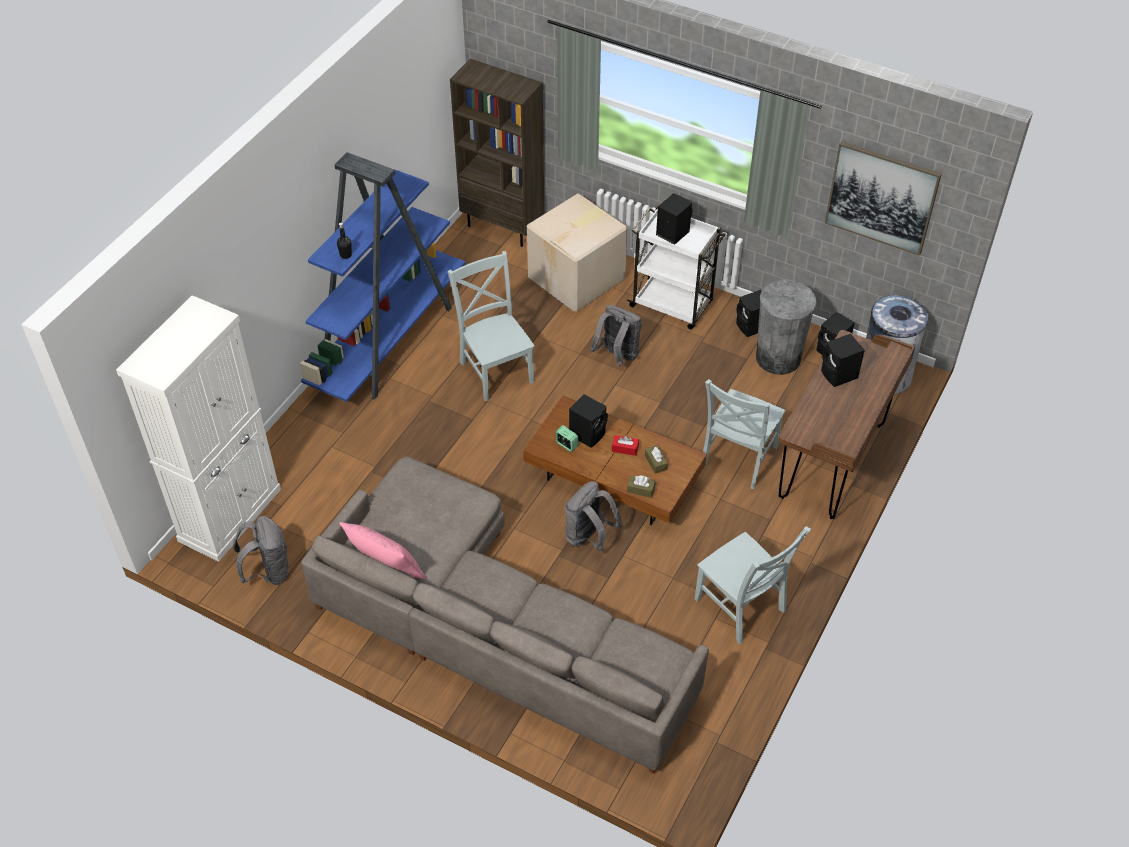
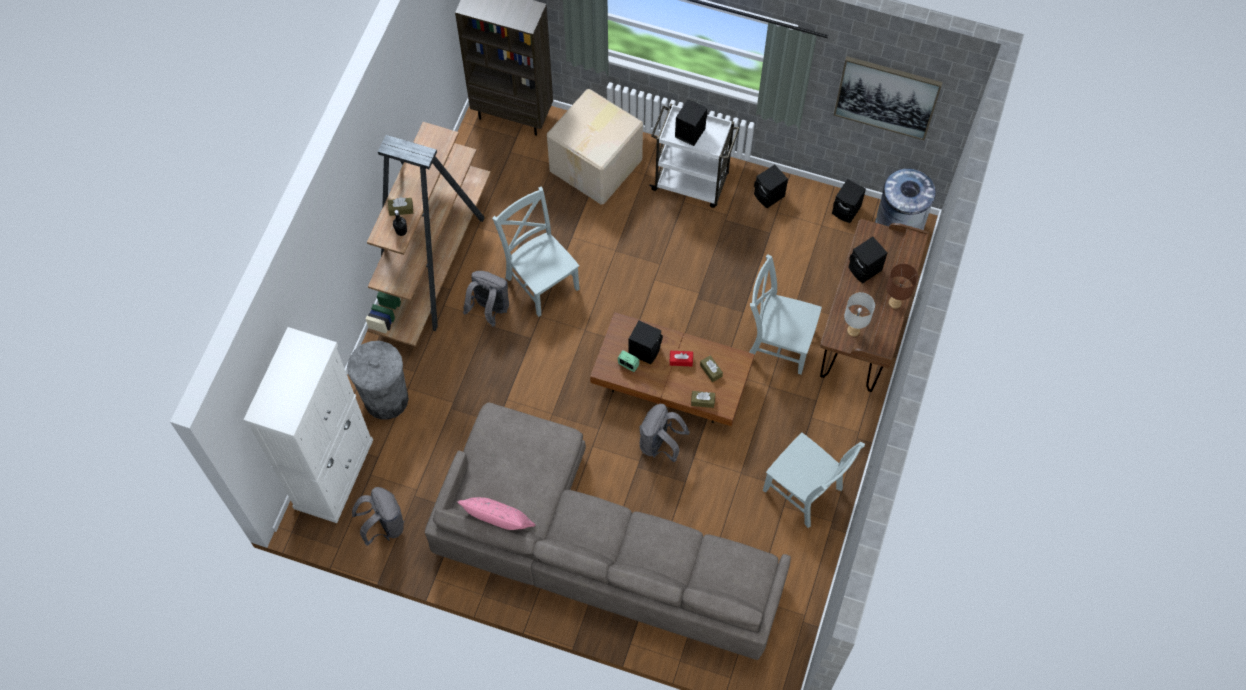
camera: 10 degrees left, 15 degrees up
blue bookcase [300,152,466,402] -> brown bookcase [366,122,491,346]
grey backpack [590,305,642,366] -> grey backpack moved to [463,271,509,327]
grey chair [703,379,785,489] -> grey chair turned 90 degrees clockwise [749,254,822,375]
grey trash can [756,279,817,375] -> grey trash can moved to [347,341,409,420]
none -> brown tissue box [388,197,413,216]
none -> grey table lamp [844,292,875,337]
none -> brown table lamp [886,264,918,309]

